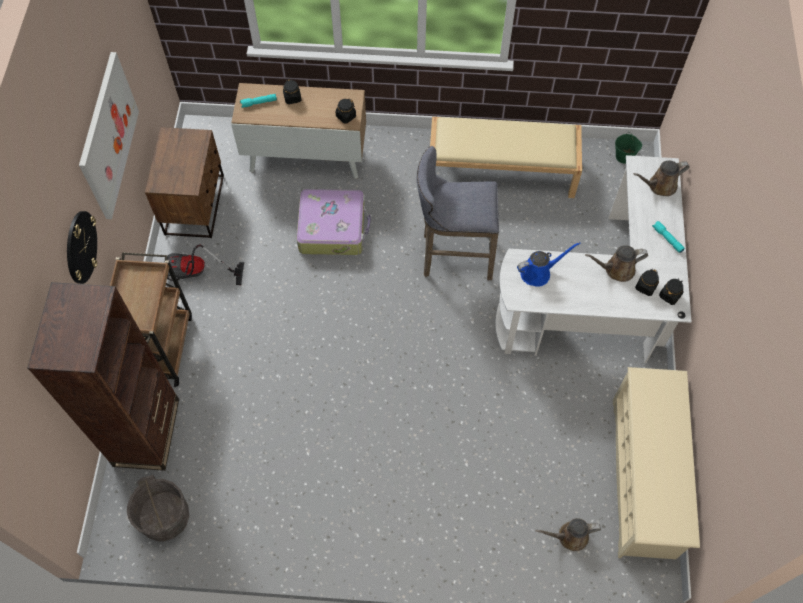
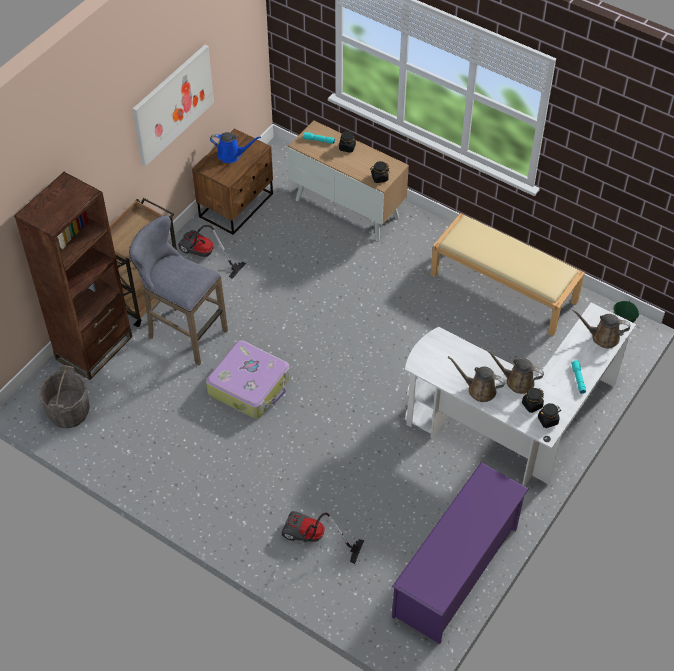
camera: 30 degrees right, 10 degrees down
wall clock [67,211,97,284] -> none
suitcase [297,189,371,255] -> suitcase moved to [206,340,290,419]
grey stool [417,146,499,280] -> grey stool moved to [129,215,228,365]
blue watering can [517,242,581,287] -> blue watering can moved to [210,132,261,163]
brown watering can [536,518,601,551] -> brown watering can moved to [448,356,505,402]
beige shoe rack [613,367,700,559] -> purple shoe rack [392,462,529,644]
none -> vacuum cleaner [281,511,364,564]

